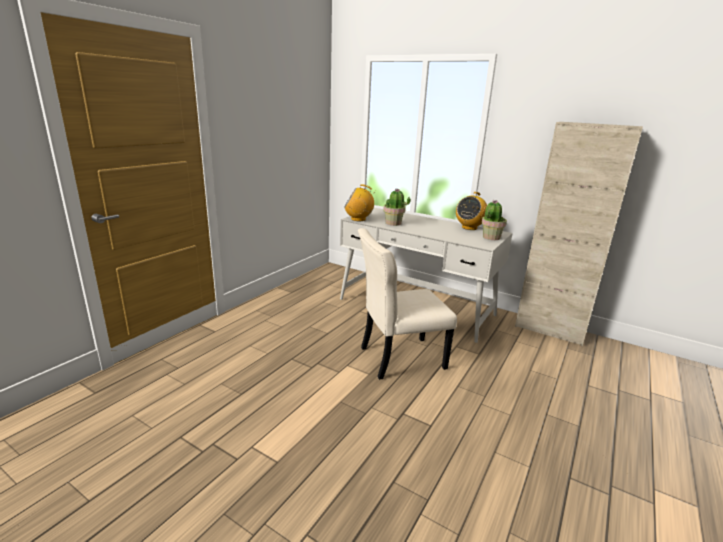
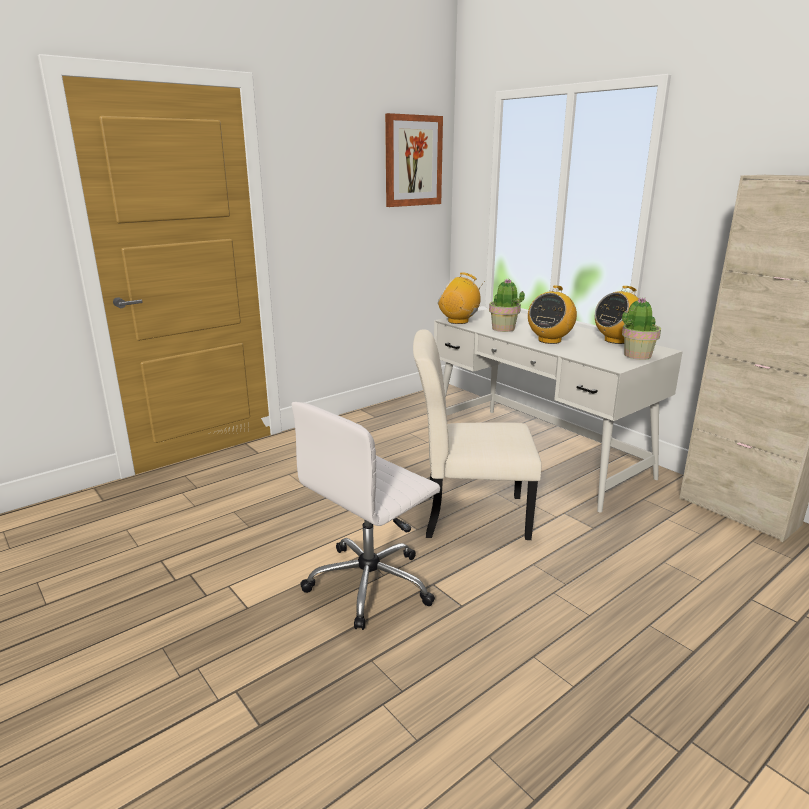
camera: 20 degrees right, 0 degrees up
none -> white office chair [292,402,440,630]
none -> picture [385,113,443,207]
none -> radio [528,285,577,344]

